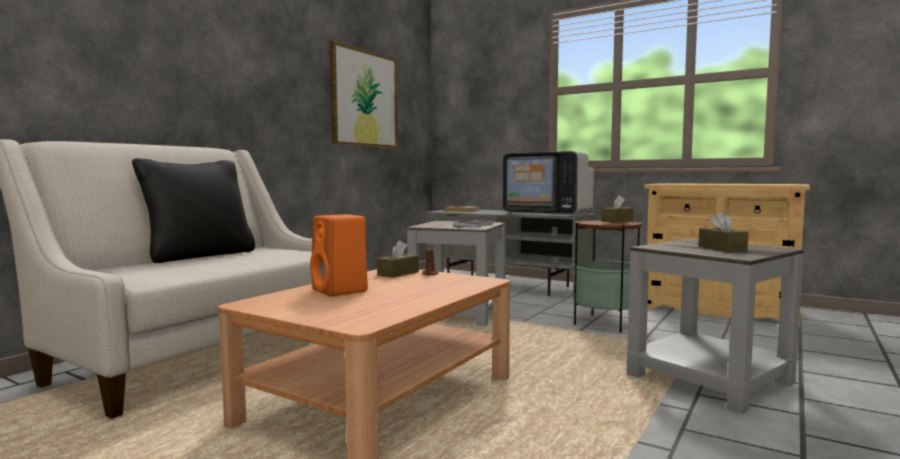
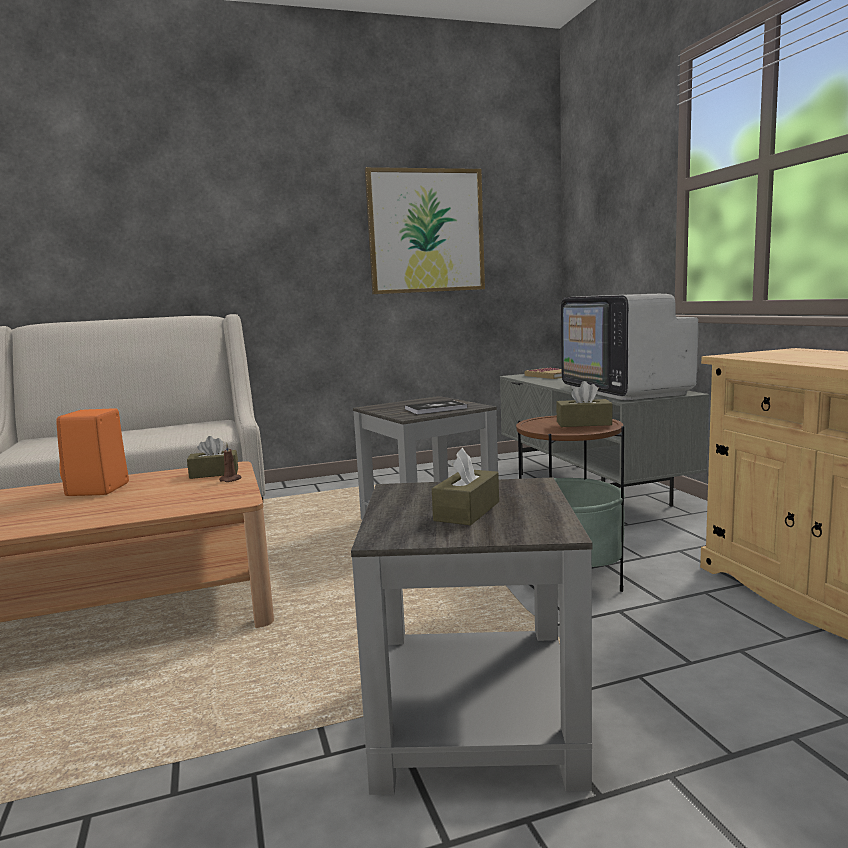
camera: 40 degrees right, 5 degrees up
black pillow [132,158,255,263] -> none

